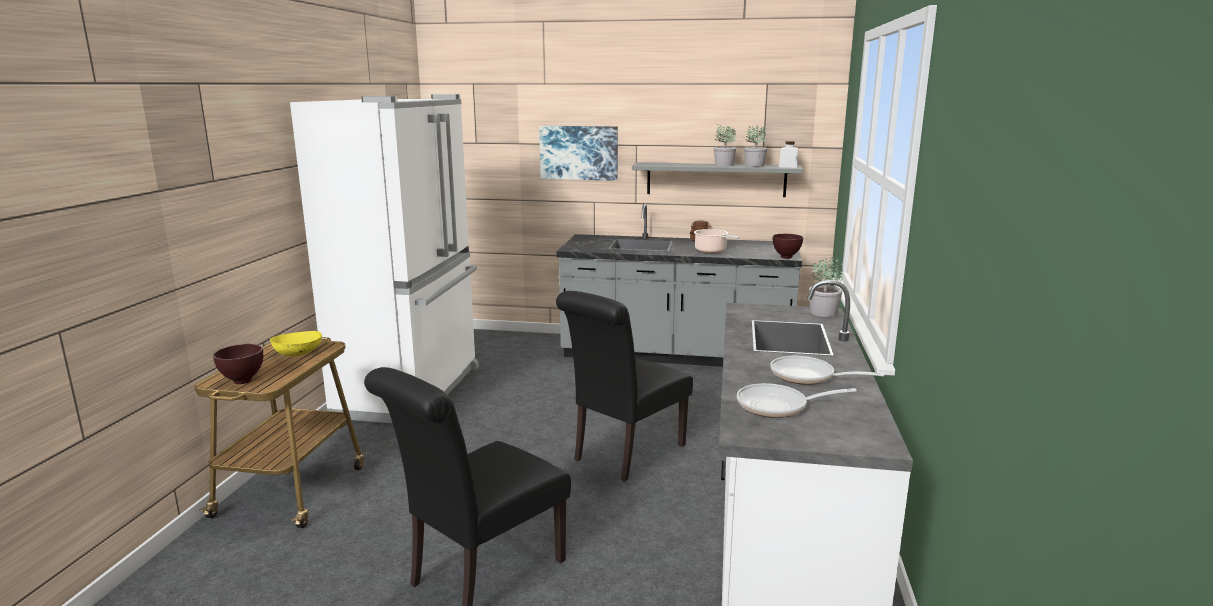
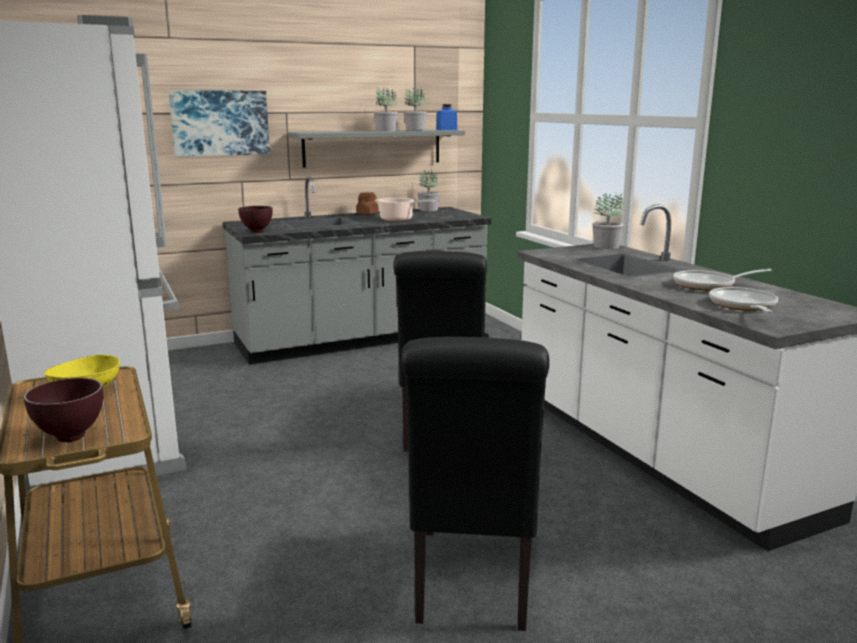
camera: 35 degrees left, 0 degrees up
frying pan [737,383,857,418] -> frying pan turned 135 degrees clockwise [709,287,778,313]
brown bowl [773,234,803,259] -> brown bowl moved to [238,206,273,233]
white jar [779,141,798,168] -> blue jar [436,104,458,130]
none -> potted plant [418,168,440,211]

